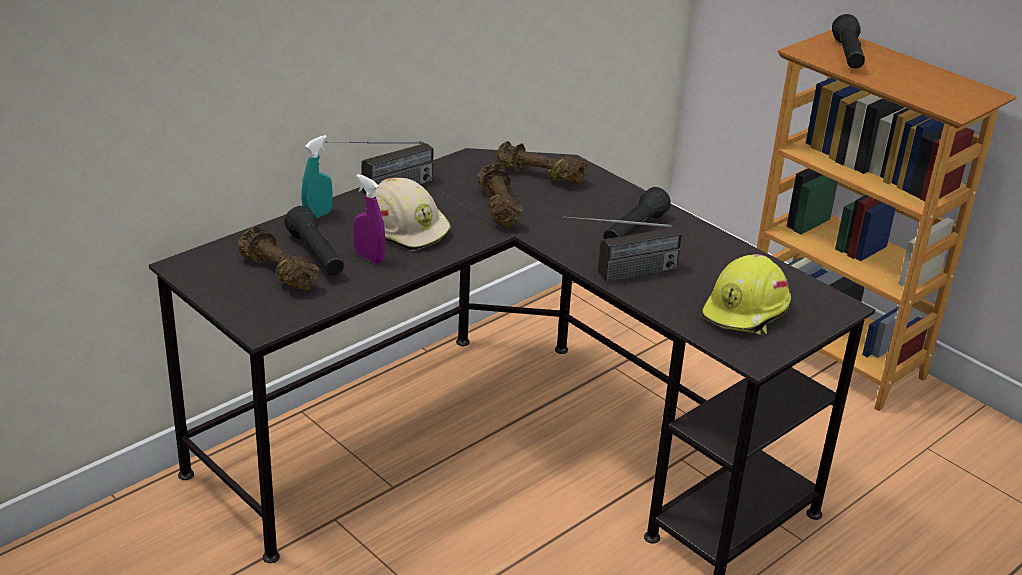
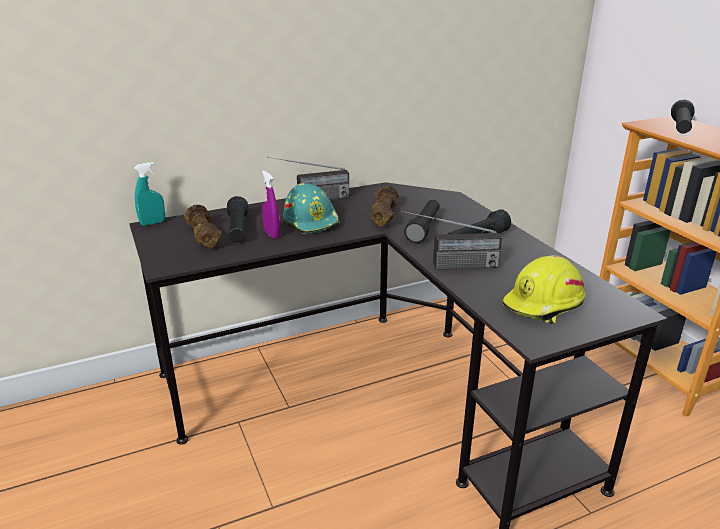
camera: 20 degrees right, 5 degrees down
turquoise spray bottle [302,135,333,218] -> turquoise spray bottle moved to [134,162,165,226]
beige hard hat [375,178,451,251] -> turquoise hard hat [283,183,340,234]
brown dumbbell [497,141,588,184] -> none
none -> black flashlight [404,199,440,243]

